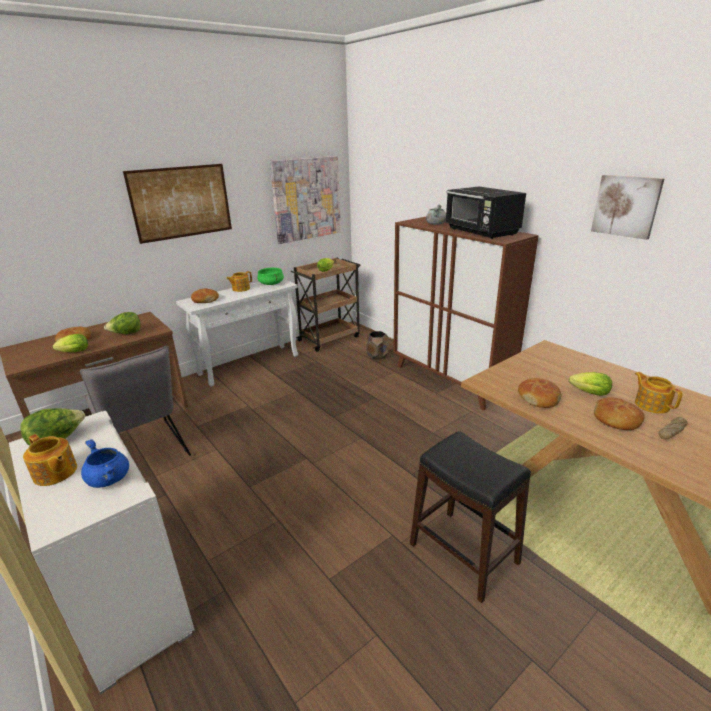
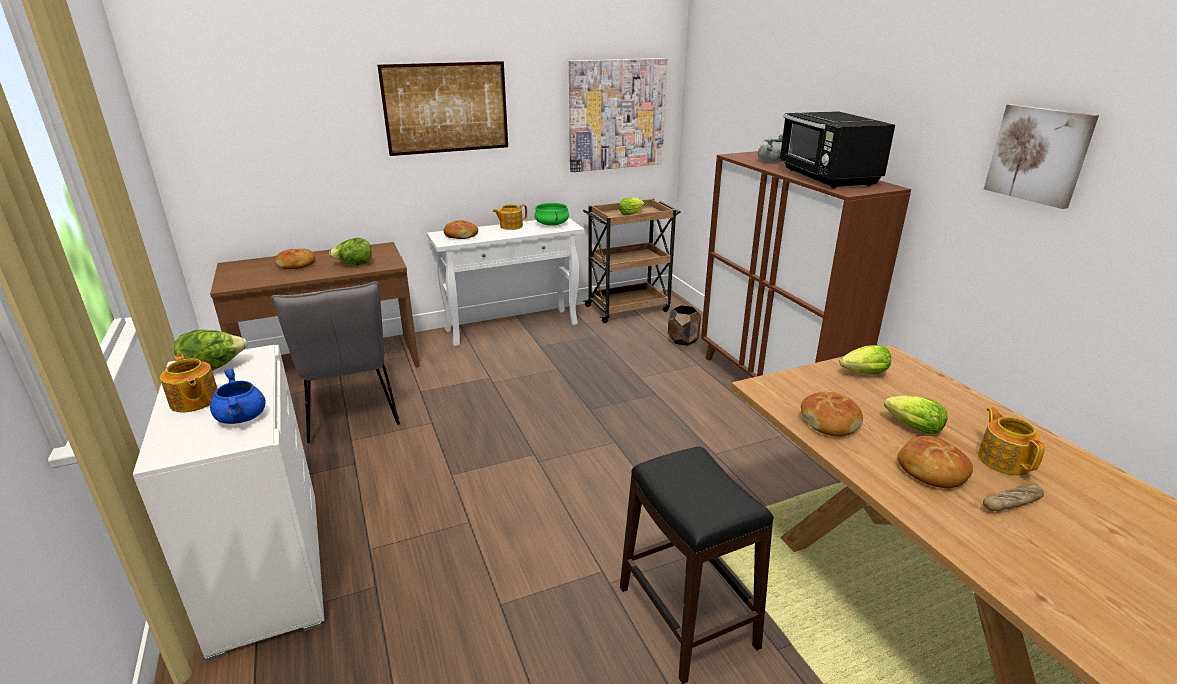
camera: 15 degrees right, 0 degrees up
lettuce [53,334,88,352] -> lettuce moved to [840,345,891,374]

